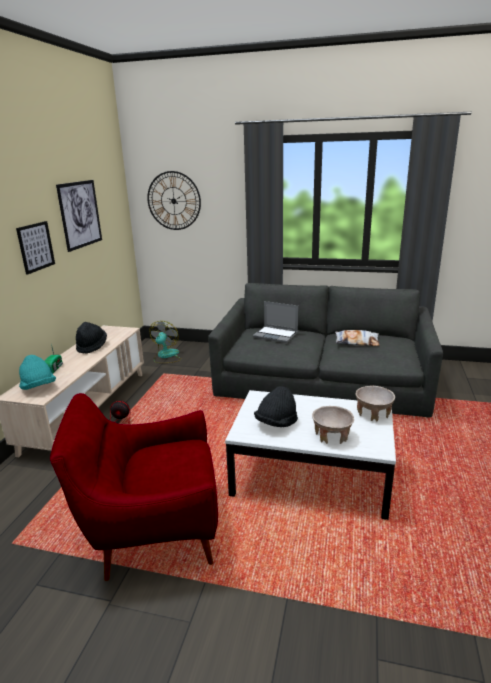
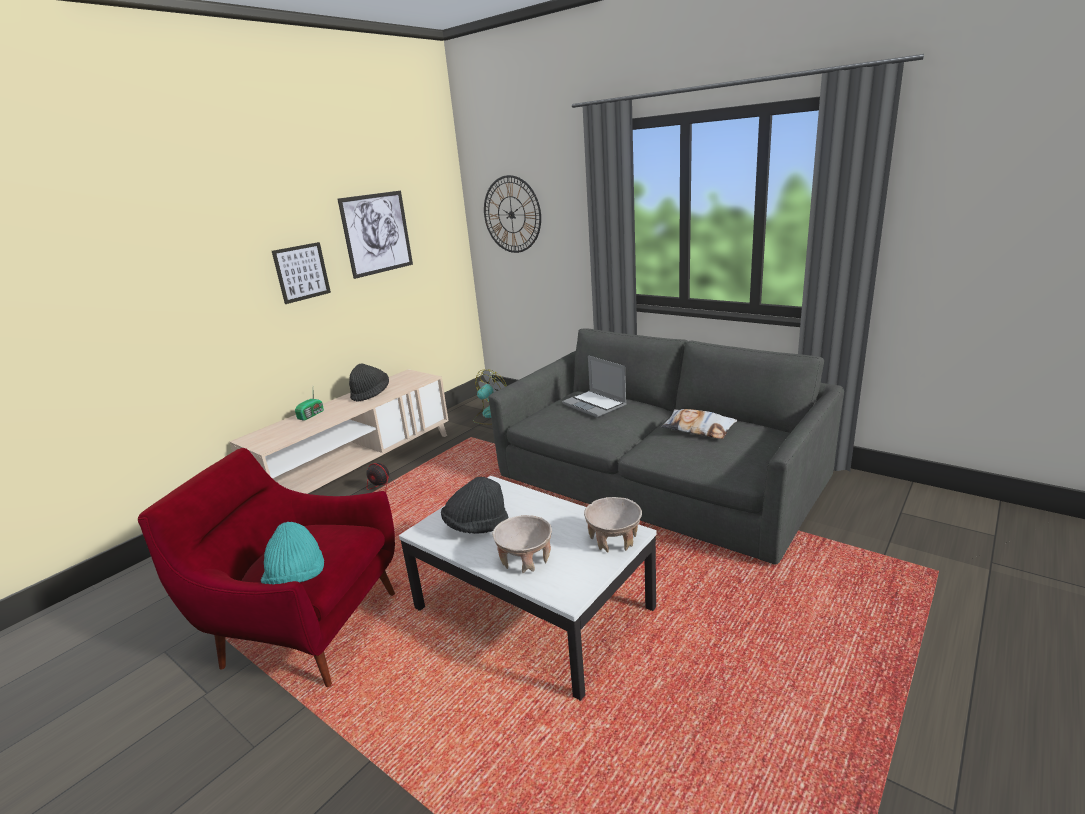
camera: 25 degrees right, 0 degrees up
turquoise hat [19,355,56,390] -> turquoise hat moved to [261,522,324,584]

